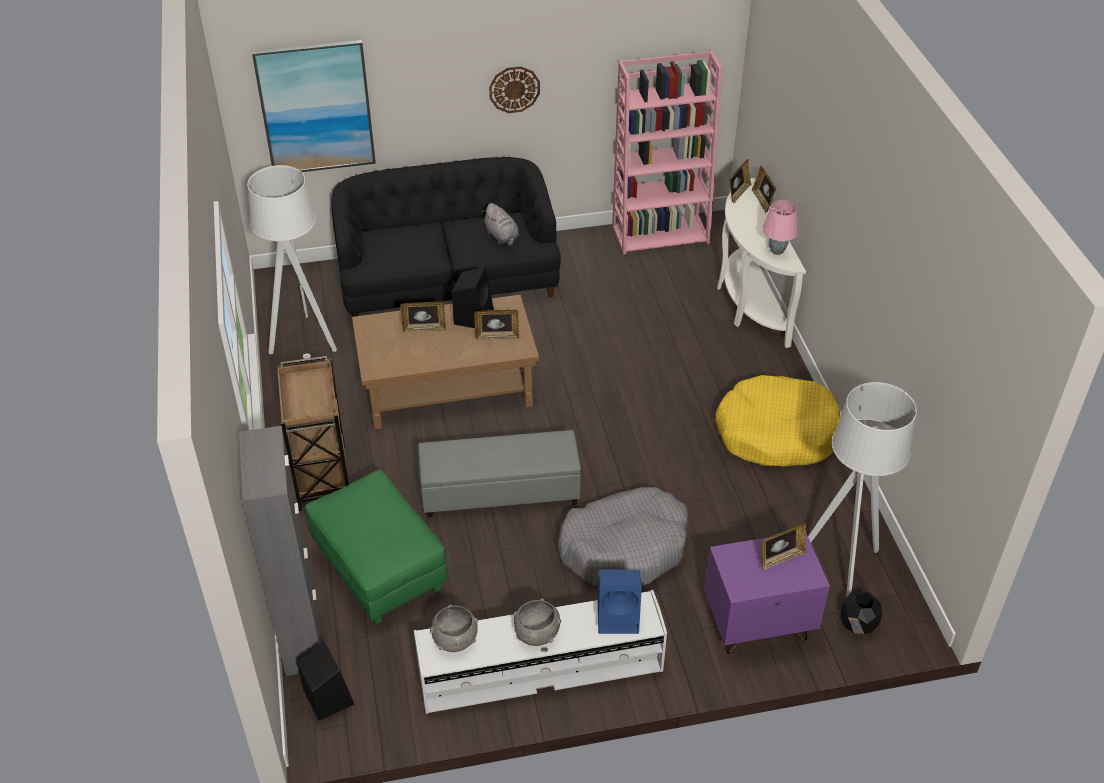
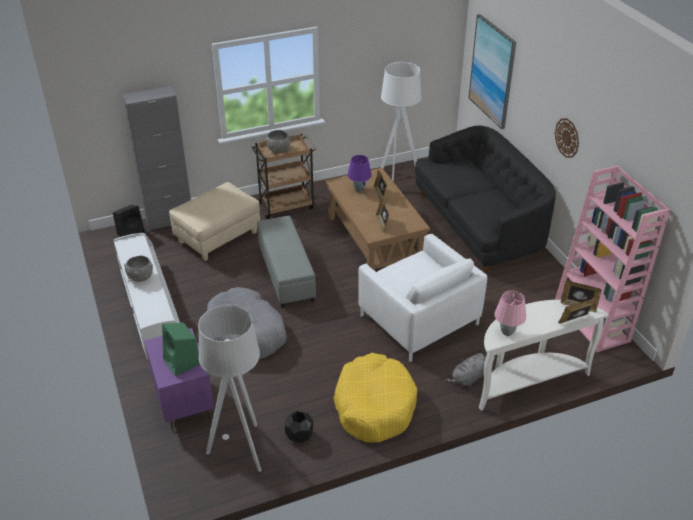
camera: 80 degrees right, 5 degrees down
green ottoman [305,470,447,624] -> beige ottoman [169,182,260,261]
grey bowl [430,605,478,652] -> grey bowl moved to [266,130,291,153]
black speaker [452,267,494,328] -> none
grey plush toy [482,203,519,246] -> grey plush toy moved to [446,353,485,387]
blue speaker [598,570,642,634] -> none
picture frame [761,523,806,570] -> green speaker [162,323,200,376]
black planter [841,592,882,634] -> black planter moved to [285,411,313,443]
none -> purple table lamp [347,155,372,192]
none -> white armchair [358,234,488,362]

